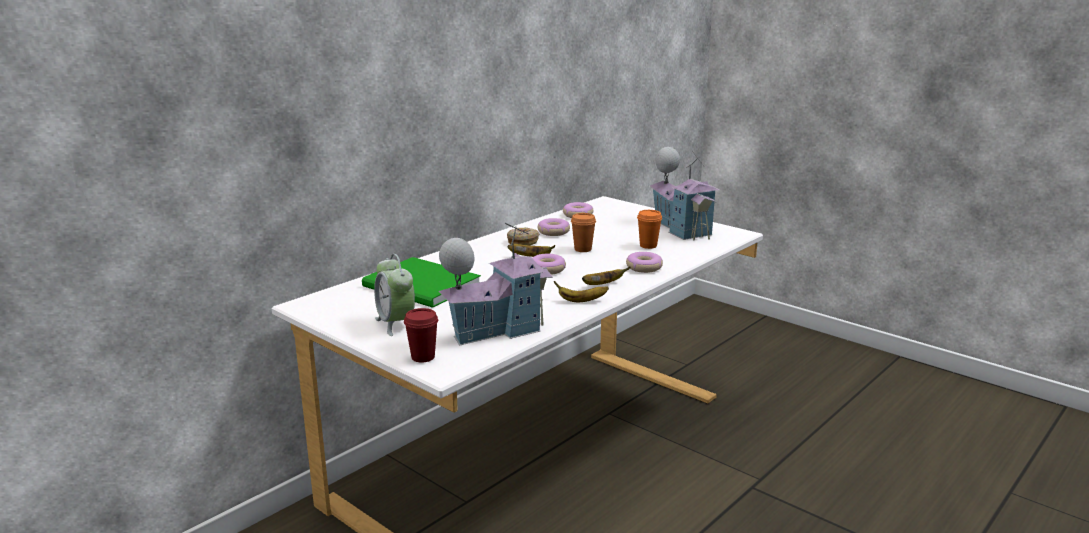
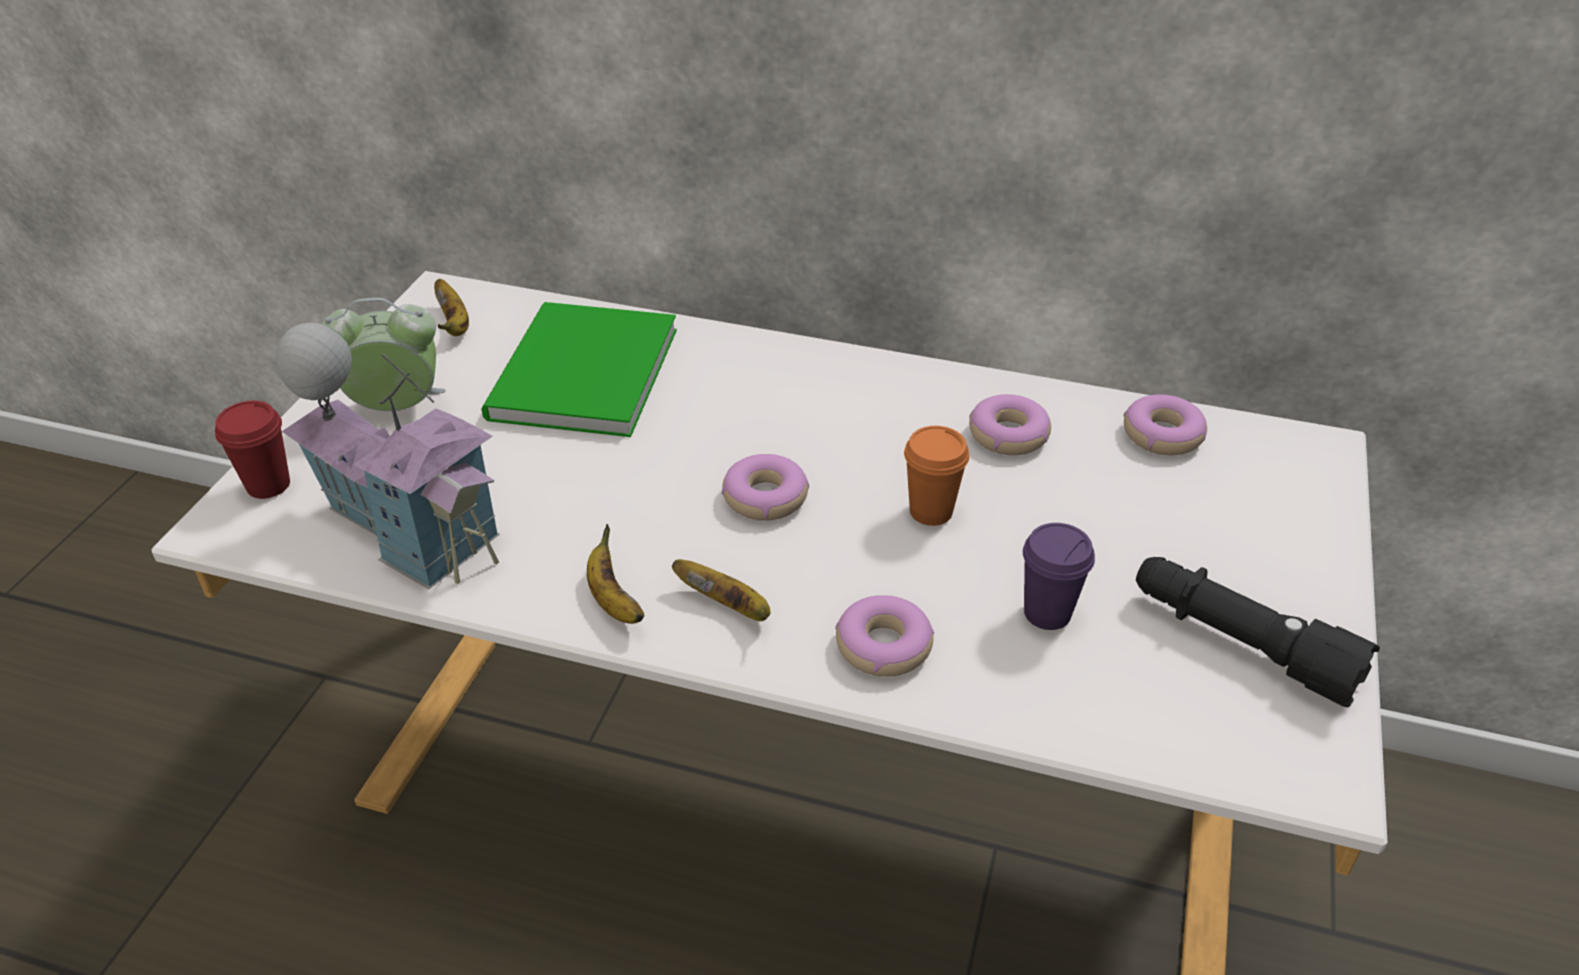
camera: 65 degrees right, 20 degrees up
alarm clock [374,254,415,336] -> alarm clock turned 45 degrees clockwise [322,298,446,411]
donut [507,227,539,245] -> none
banana [508,244,555,257] -> banana moved to [434,279,469,336]
orange cup [637,210,662,249] -> purple cup [1023,523,1095,630]
toy house [650,147,720,241] -> black flashlight [1136,557,1380,707]

